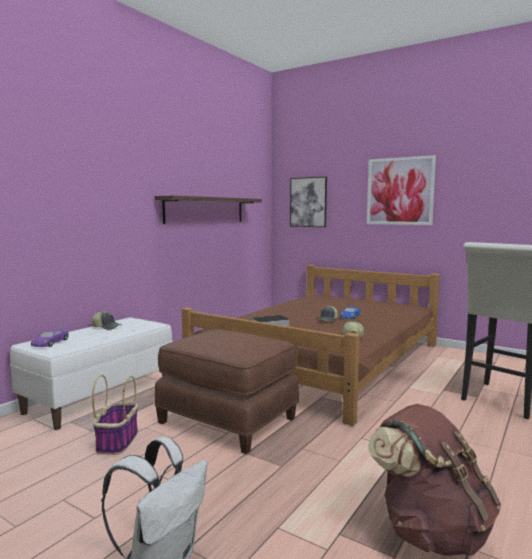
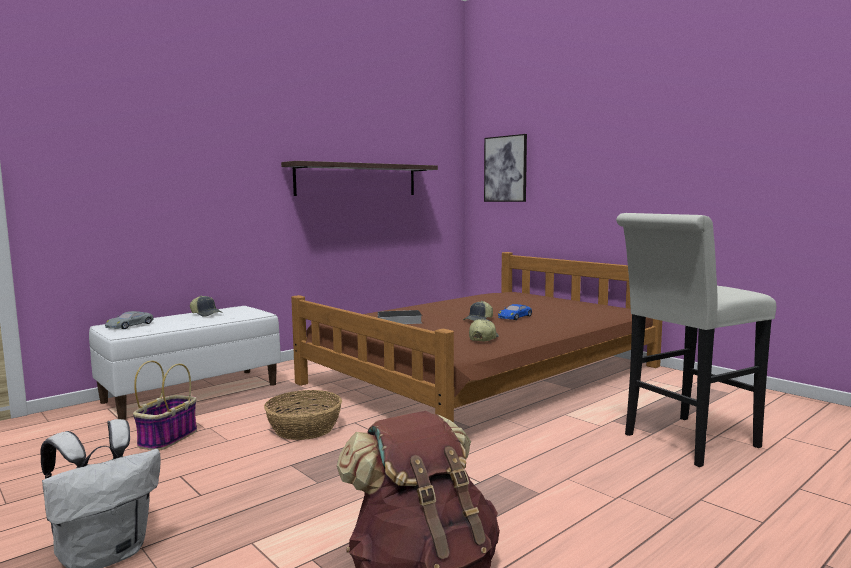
camera: 15 degrees right, 0 degrees up
purple toy car [31,329,69,347] -> grey toy car [105,311,153,329]
brown ottoman [155,329,299,454] -> basket [264,390,342,440]
picture [367,155,436,225] -> none

